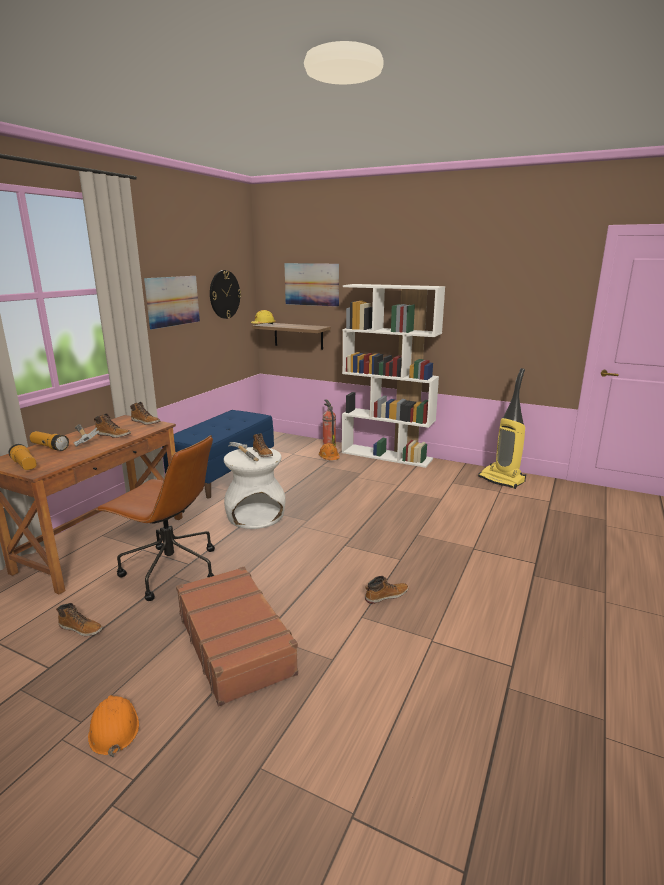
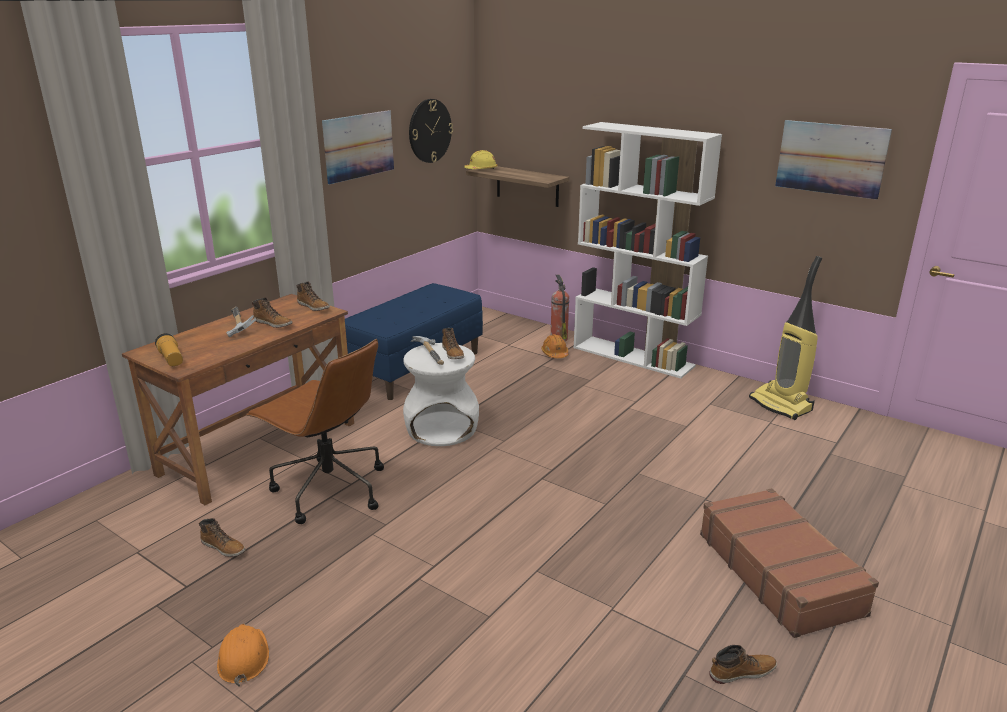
camera: 10 degrees right, 5 degrees up
flashlight [30,431,69,451] -> none
brown suitcase [176,567,298,706] -> brown suitcase moved to [700,488,879,638]
picture [284,263,339,307] -> picture moved to [775,120,892,200]
boot [365,576,408,604] -> boot moved to [709,645,777,684]

